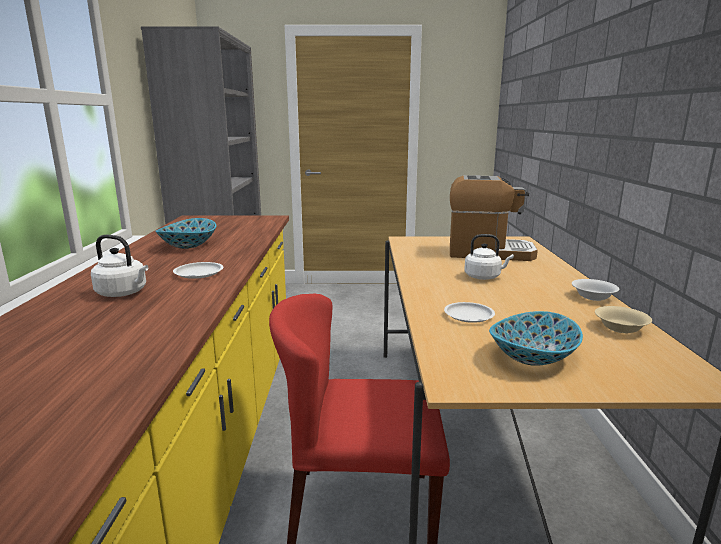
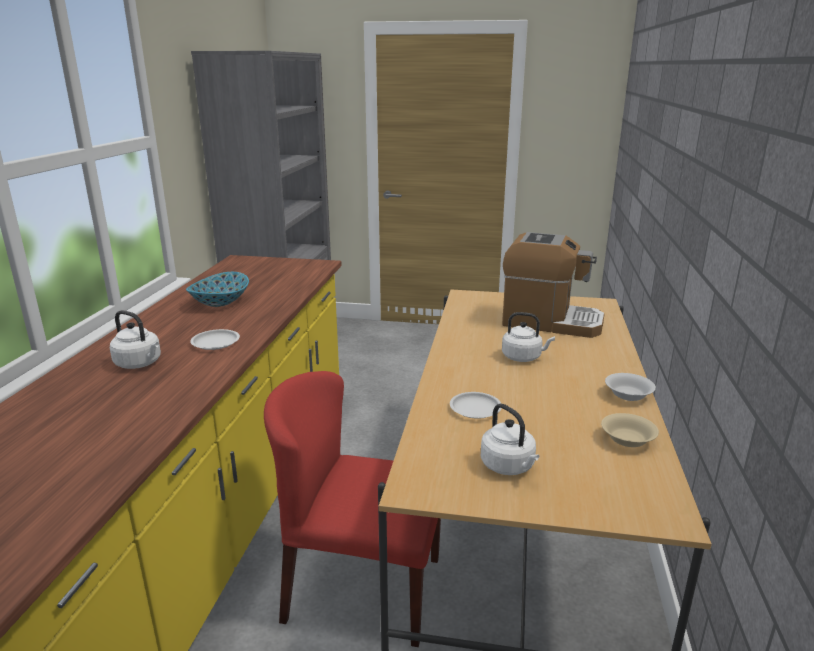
camera: 10 degrees right, 5 degrees up
bowl [489,311,583,366] -> white kettle [481,403,539,475]

